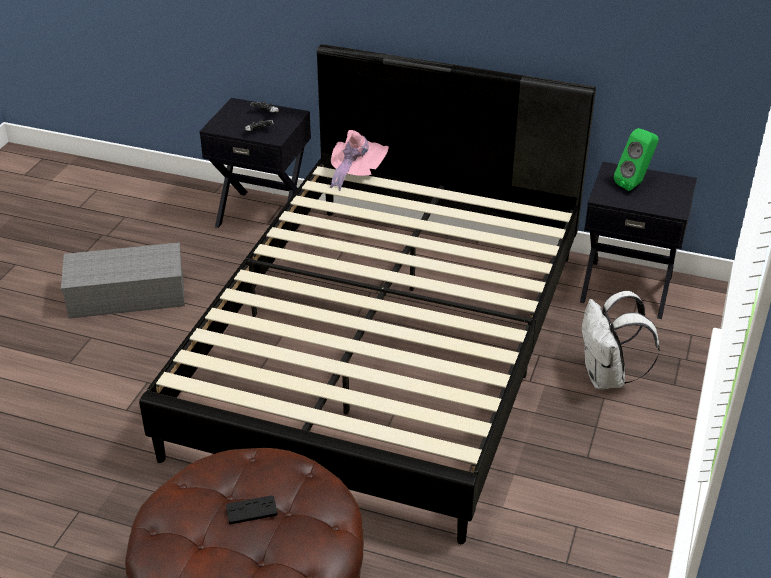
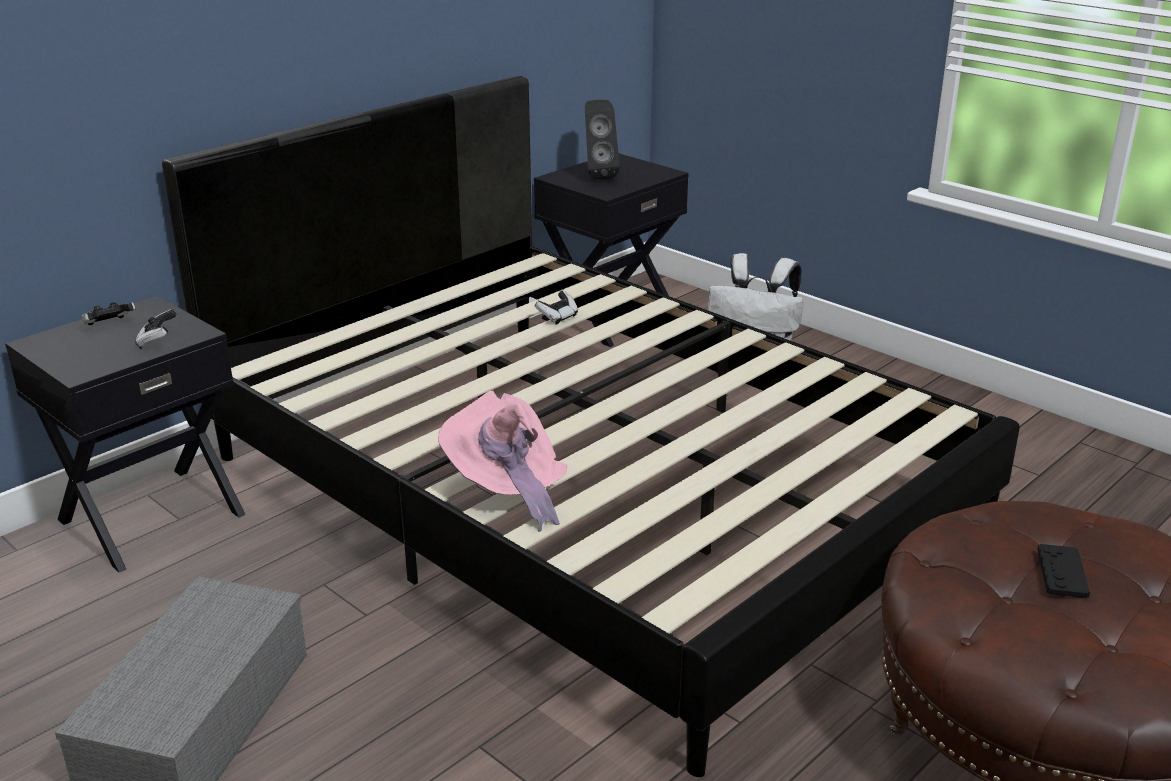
camera: 65 degrees left, 10 degrees down
pink hat [330,130,389,191] -> pink hat moved to [438,391,568,532]
green speaker [614,128,659,191] -> black speaker [585,100,620,180]
none -> game controller [535,290,578,325]

